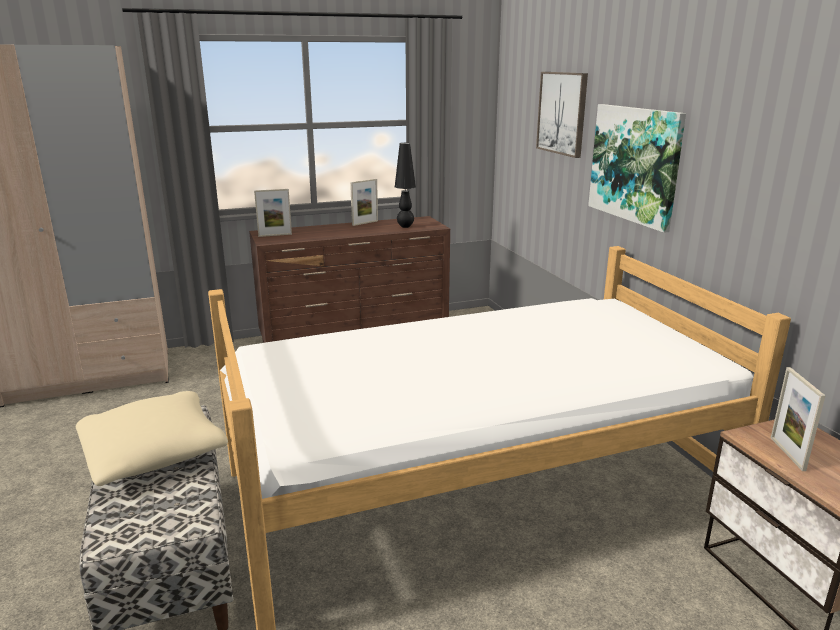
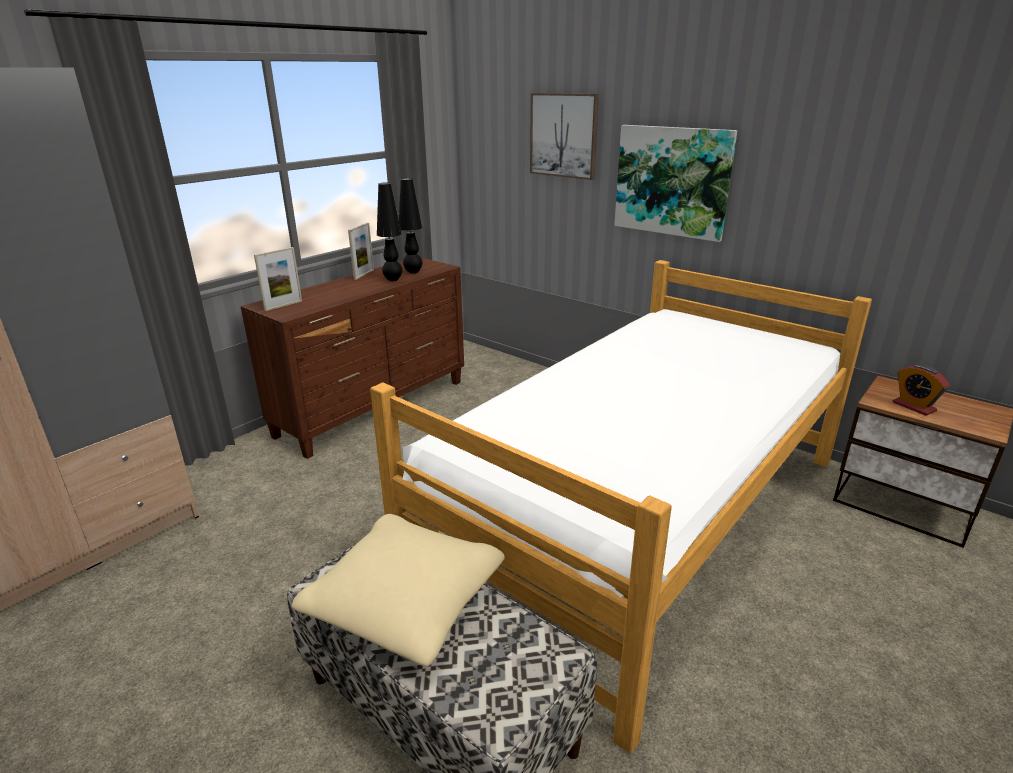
camera: 30 degrees left, 5 degrees up
picture frame [771,367,825,471] -> alarm clock [892,364,950,416]
none -> black table lamp [377,183,402,281]

